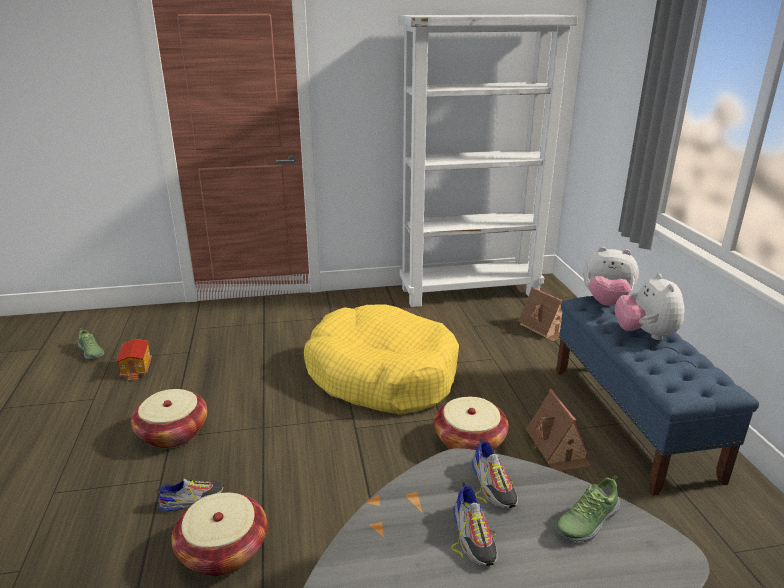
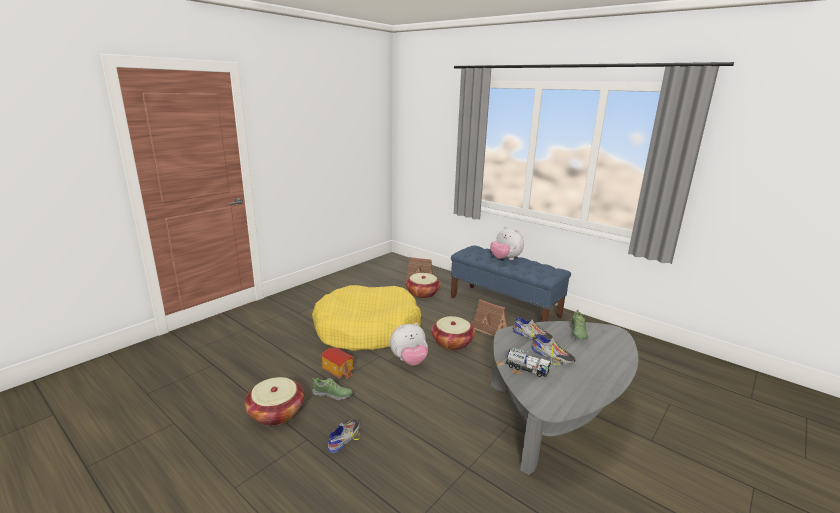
camera: 40 degrees left, 5 degrees down
shoe [78,328,104,359] -> shoe moved to [312,378,353,400]
toy house [116,339,152,380] -> toy house moved to [321,347,355,379]
basket [172,493,267,576] -> basket moved to [406,273,441,298]
white bookcase [399,15,578,307] -> none
plush toy [583,247,639,306] -> plush toy moved to [390,323,428,366]
none -> toy truck [505,348,551,377]

